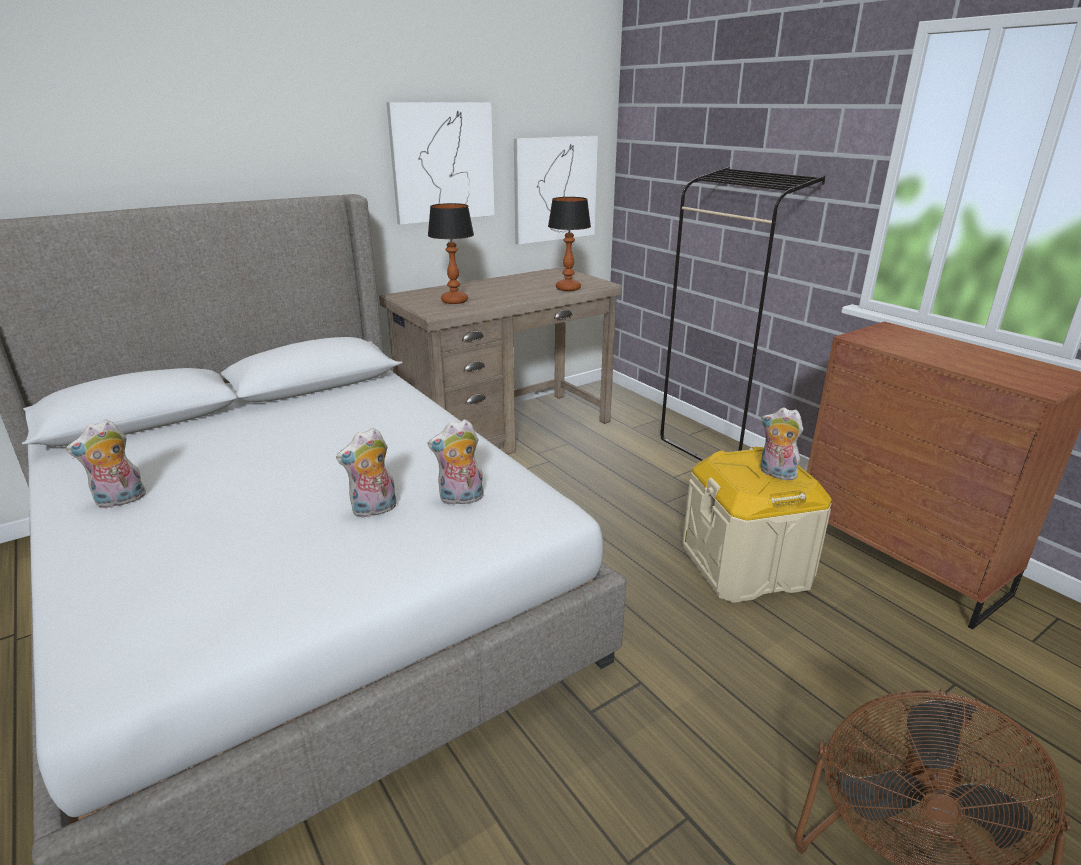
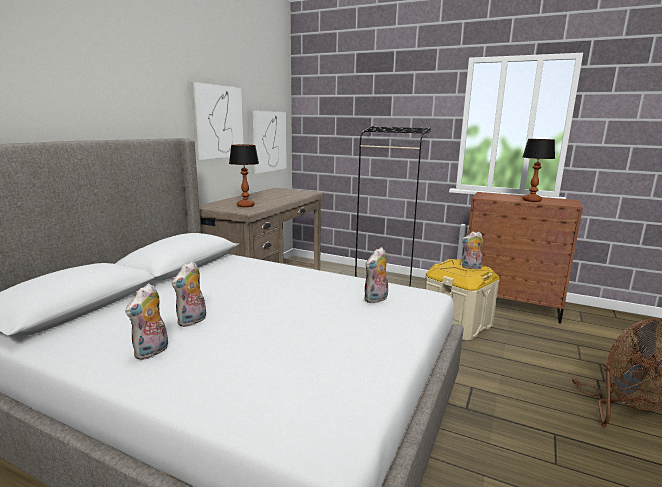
camera: 30 degrees left, 10 degrees down
plush toy [336,428,396,518] -> plush toy moved to [172,261,206,327]
table lamp [548,197,591,291] -> table lamp moved to [523,139,555,202]

